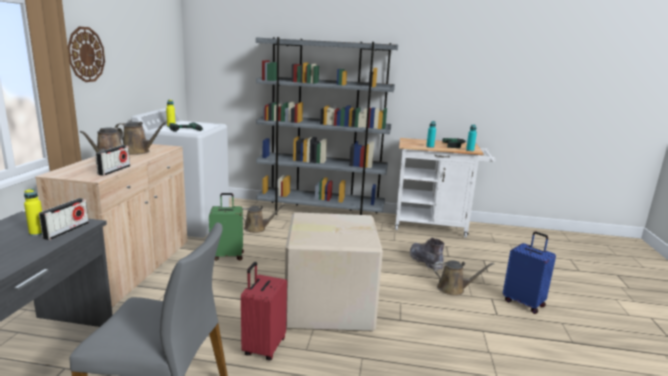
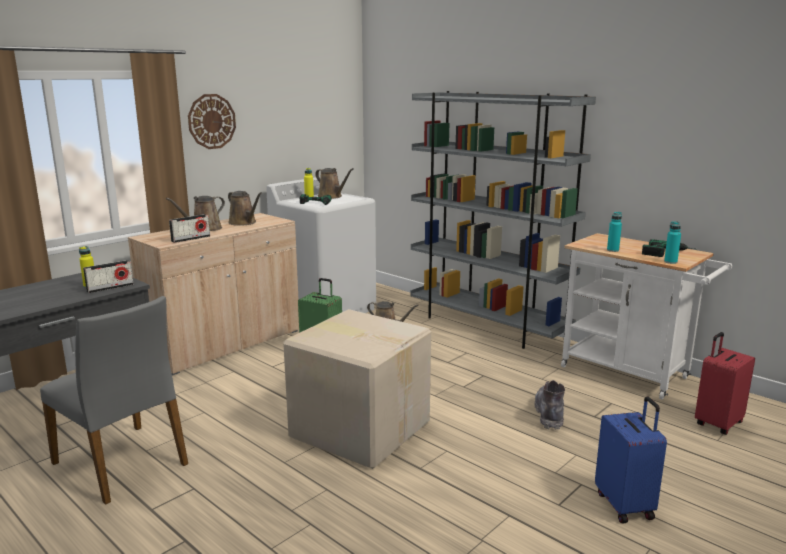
camera: 35 degrees right, 0 degrees up
red suitcase [241,262,287,360] -> red suitcase moved to [695,332,755,435]
brown watering can [433,260,494,296] -> brown watering can moved to [315,168,354,199]

